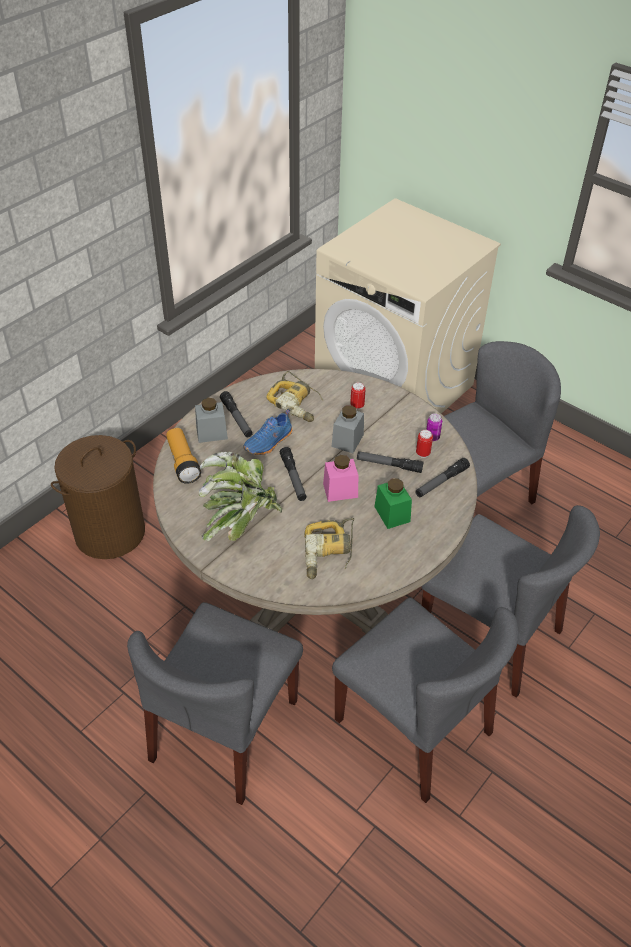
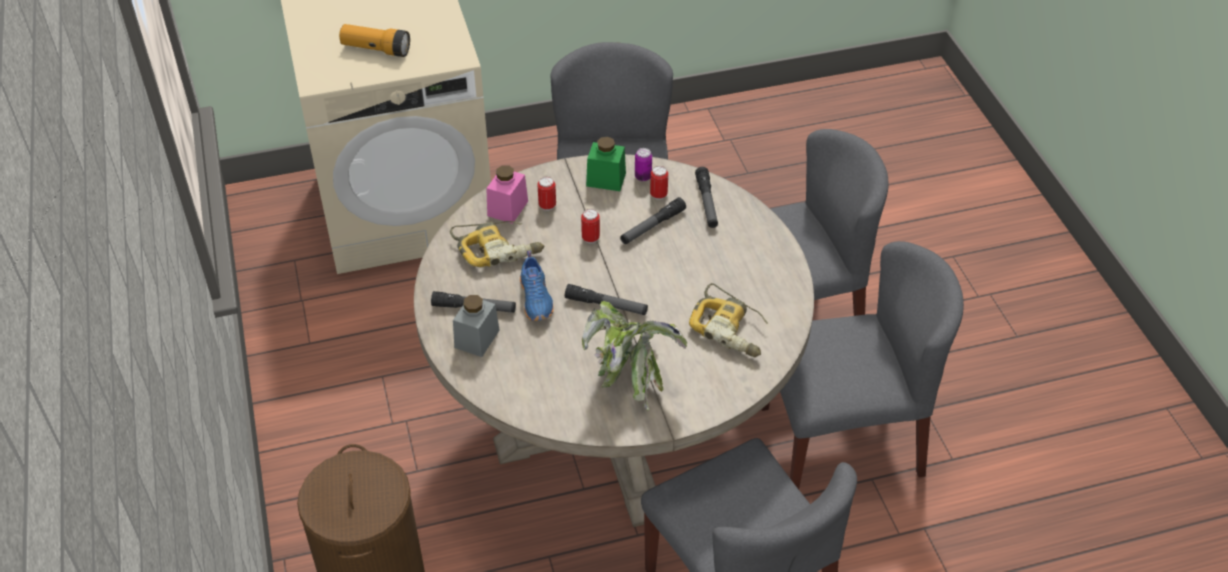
camera: 55 degrees left, 0 degrees up
flashlight [166,428,201,484] -> flashlight moved to [339,24,410,57]
pink jar [323,455,358,502] -> pink jar moved to [486,165,528,224]
grey jar [332,405,364,453] -> can [581,209,600,243]
green jar [374,478,412,529] -> green jar moved to [586,137,626,191]

